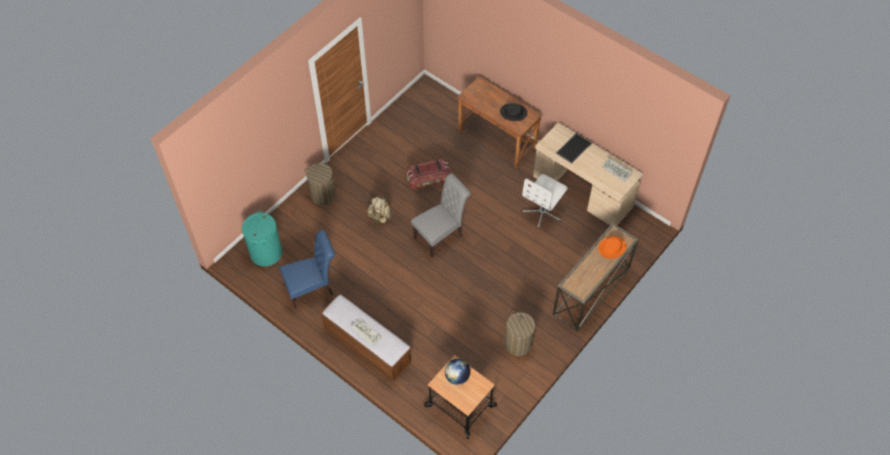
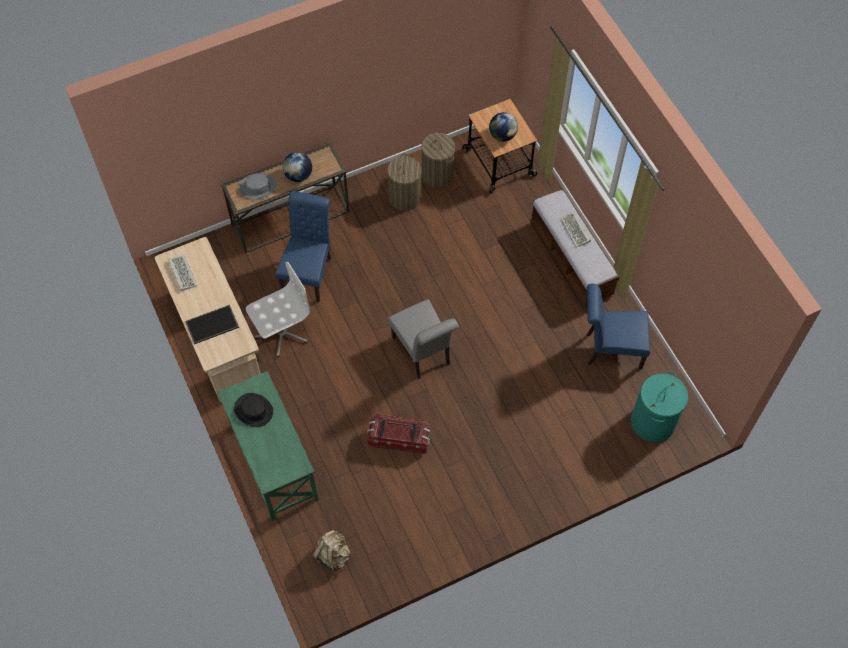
camera: 155 degrees left, 5 degrees up
laundry basket [305,163,336,205] -> laundry basket moved to [421,133,455,187]
beige backpack [367,196,392,225] -> beige backpack moved to [312,530,351,574]
grey chair [411,173,471,258] -> grey chair turned 105 degrees counterclockwise [388,299,459,379]
brown desk [457,76,543,168] -> green desk [217,371,319,521]
orange hat [598,236,626,259] -> grey hat [239,173,276,199]
none -> blue chair [275,191,332,302]
none -> globe [282,152,312,182]

